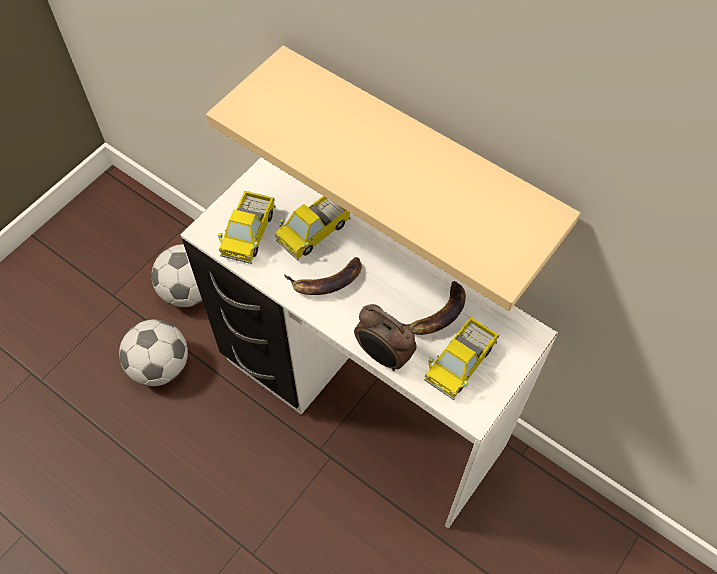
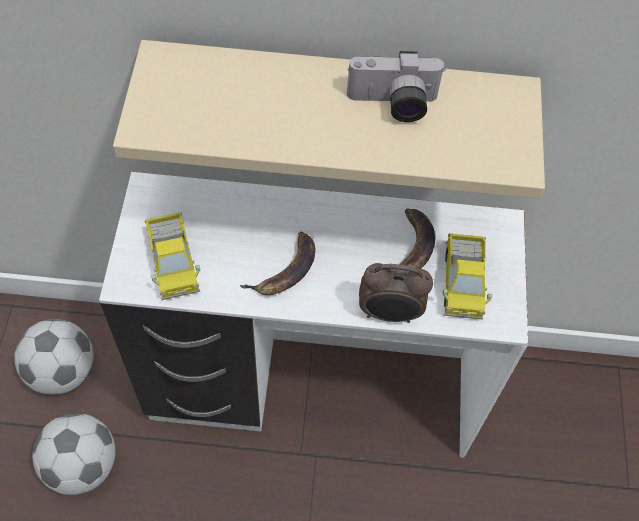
camera: 35 degrees left, 0 degrees up
toy truck [275,196,351,261] -> none
none -> camera [347,51,446,122]

